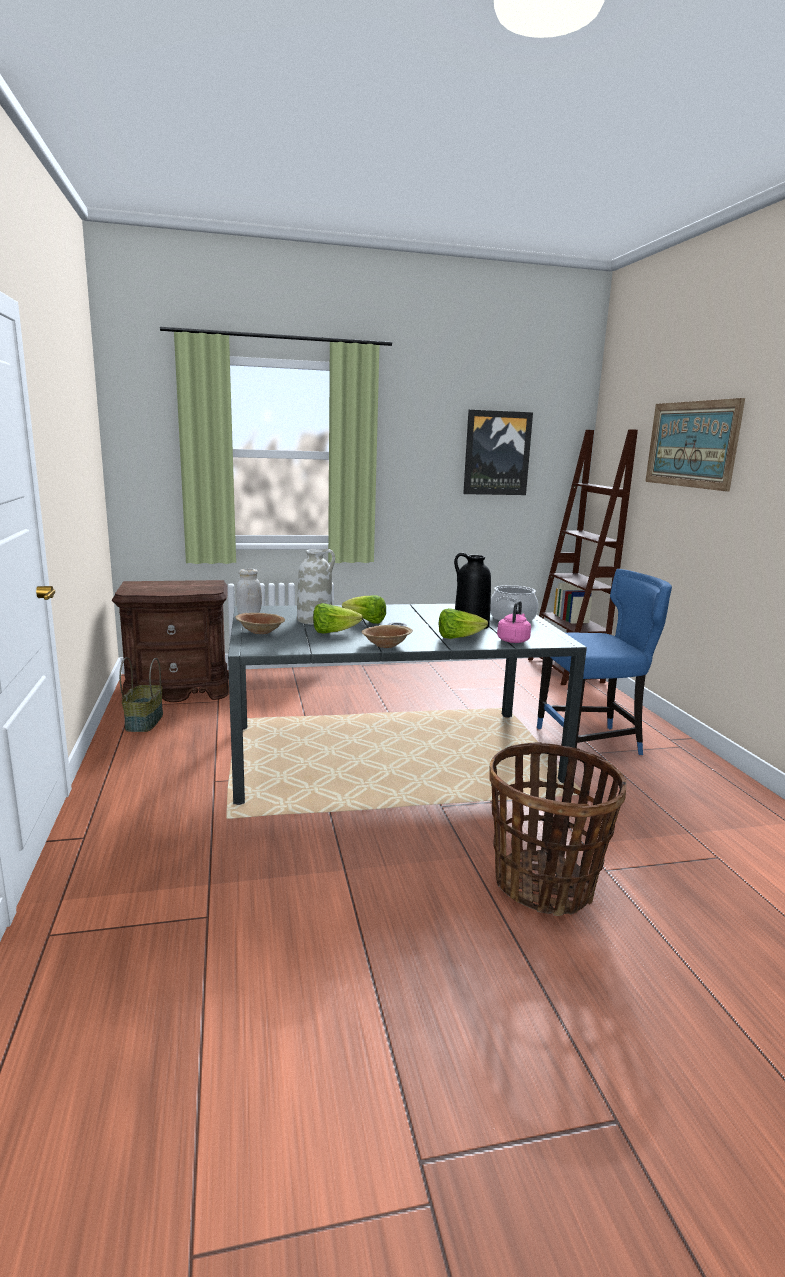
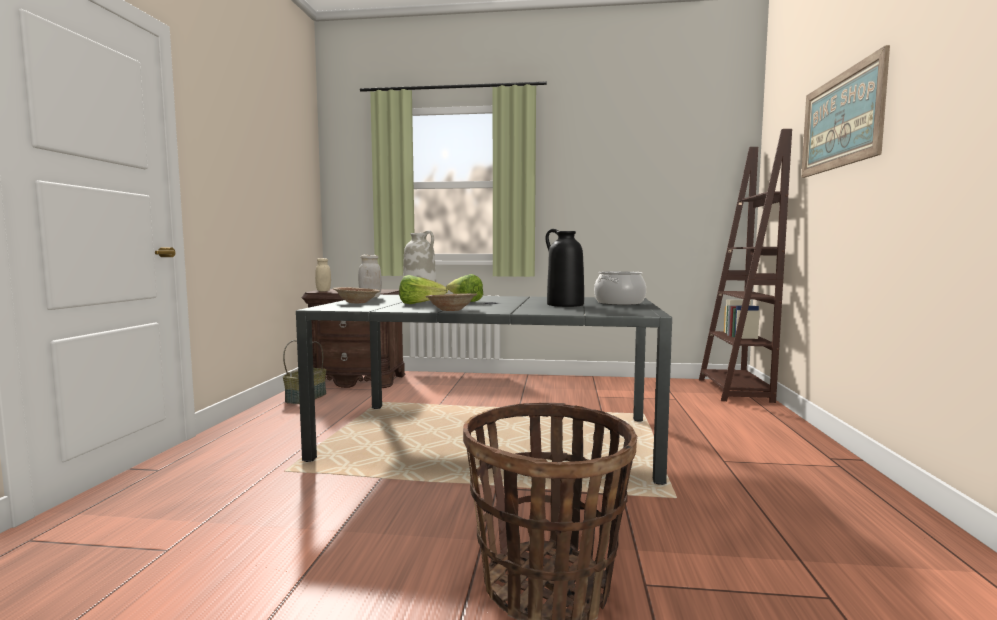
camera: 20 degrees right, 10 degrees down
lettuce [439,608,488,639] -> none
picture [463,410,533,495] -> none
pink kettle [497,601,531,643] -> none
blue chair [537,569,672,755] -> none
none -> beige jar [315,258,331,291]

